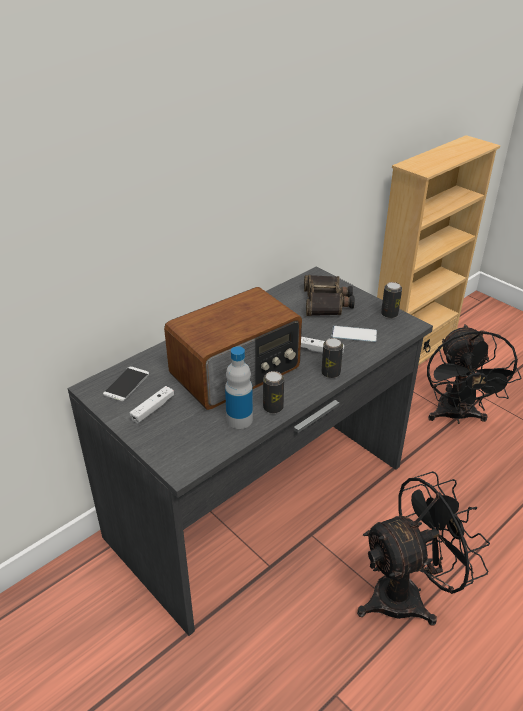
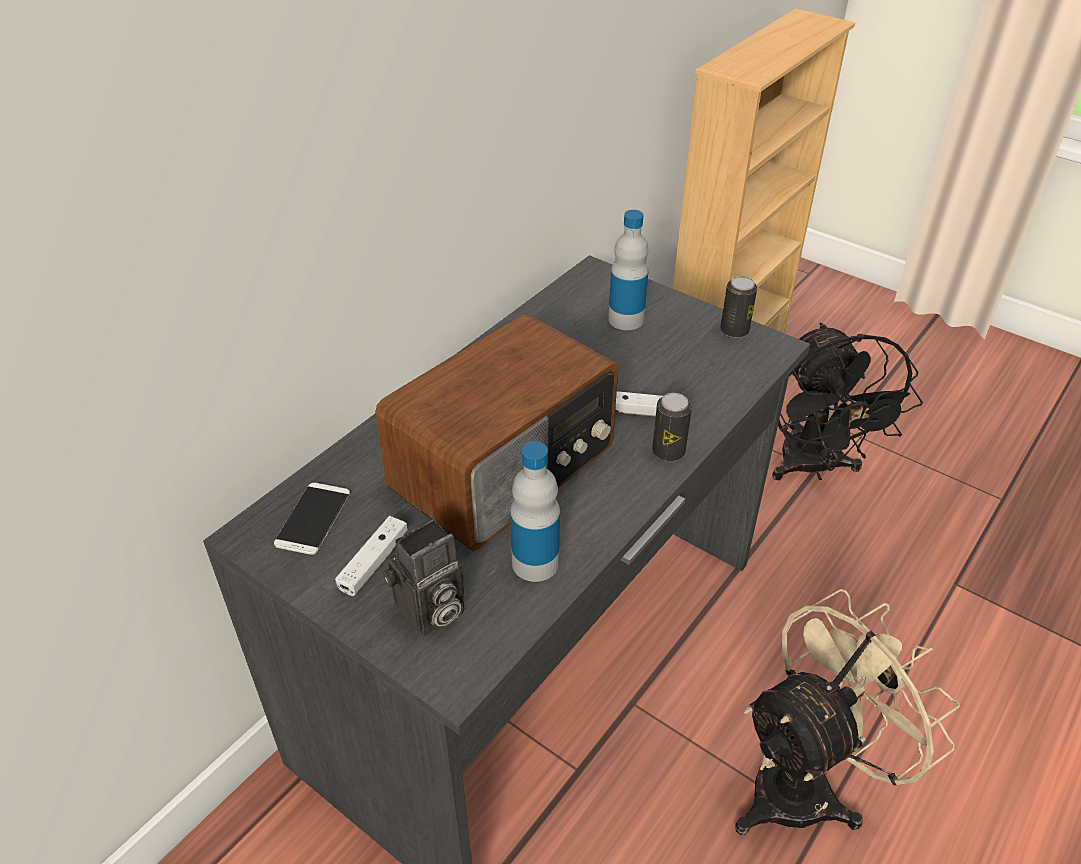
camera: 10 degrees left, 5 degrees up
can [263,371,284,413] -> none
binoculars [304,275,355,316] -> bottle [608,210,649,330]
phone [332,326,377,342] -> none
black fan [357,471,490,626] -> beige fan [735,589,960,835]
none -> camera [383,519,465,637]

